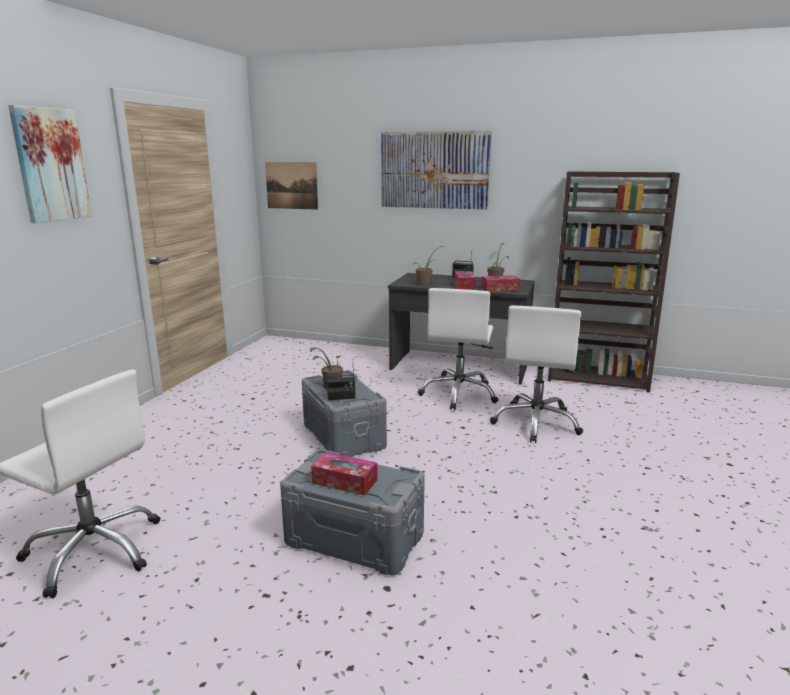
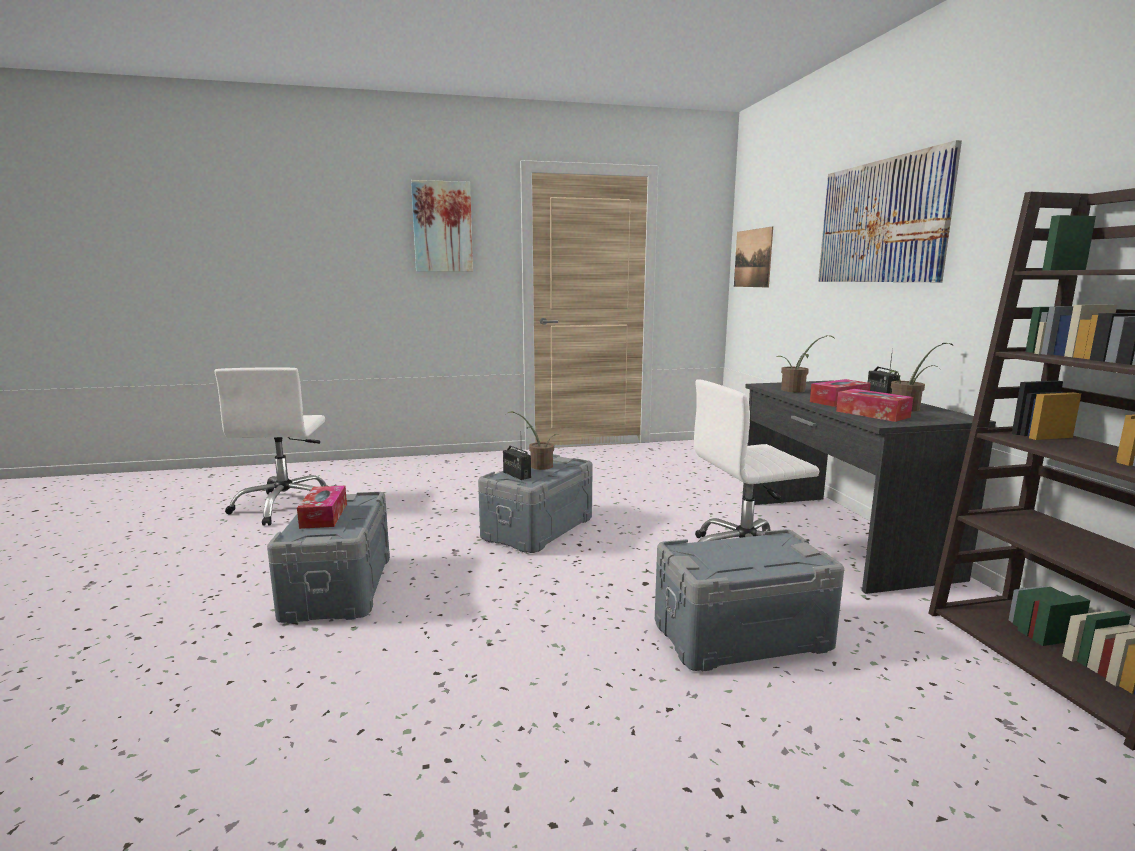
camera: 60 degrees right, 5 degrees down
white office chair [490,306,583,443] -> grey storage box [655,529,844,672]

